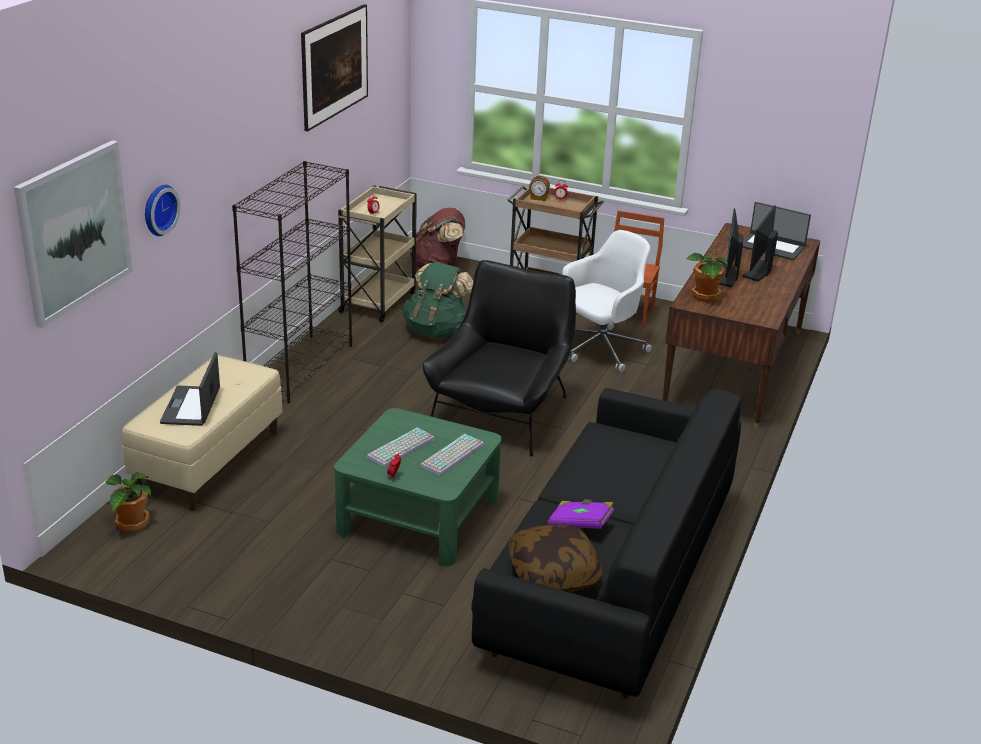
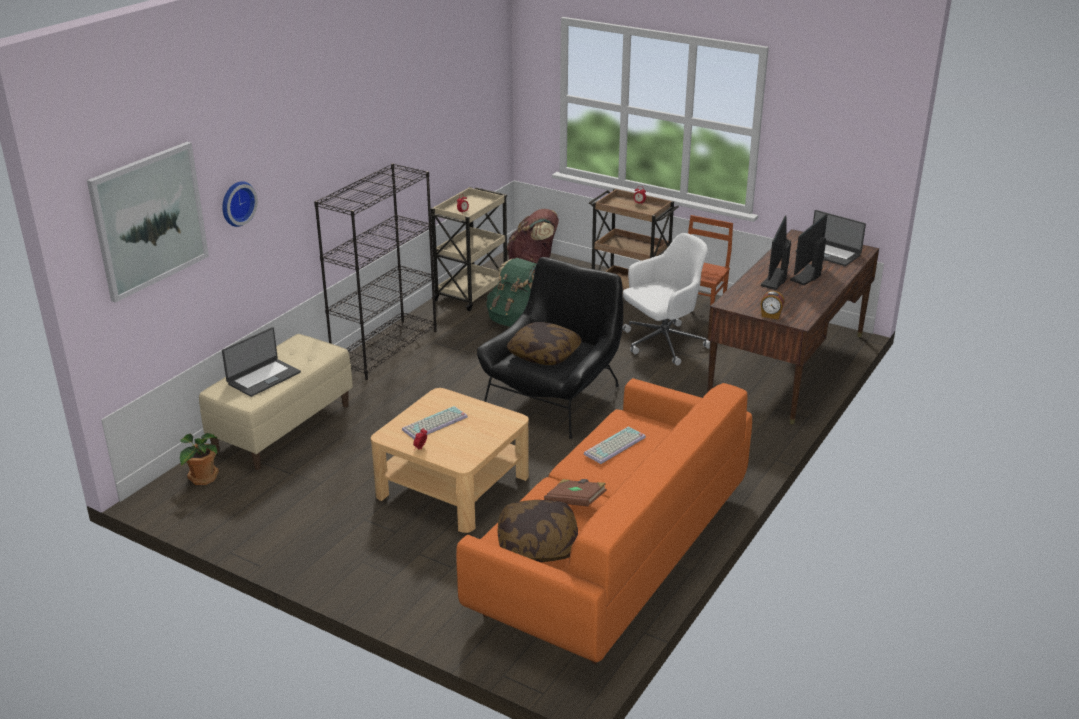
camera: 10 degrees right, 0 degrees up
laptop [160,352,220,426] -> laptop turned 150 degrees counterclockwise [222,327,301,397]
picture [301,4,368,131] -> none
green coffee table [334,408,502,566] -> beige coffee table [371,388,529,533]
keyboard [420,434,484,476] -> keyboard moved to [584,426,646,464]
black sofa [471,388,741,699] -> orange sofa [456,378,752,664]
alarm clock [529,175,550,201] -> alarm clock moved to [761,291,784,319]
purple book [547,499,614,529] -> brown book [544,479,607,506]
potted plant [686,250,728,302] -> none
none -> pillow [507,322,582,365]

